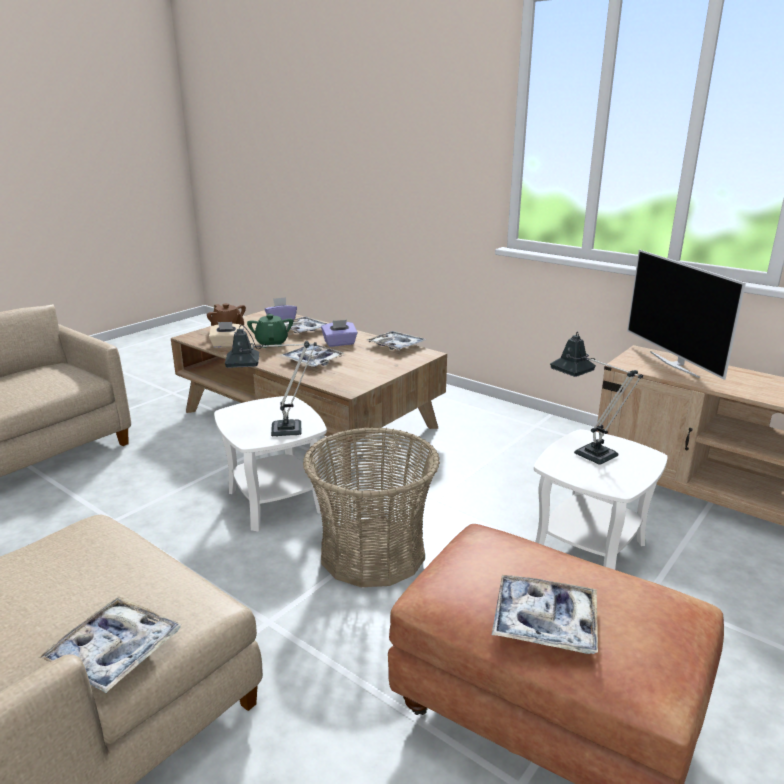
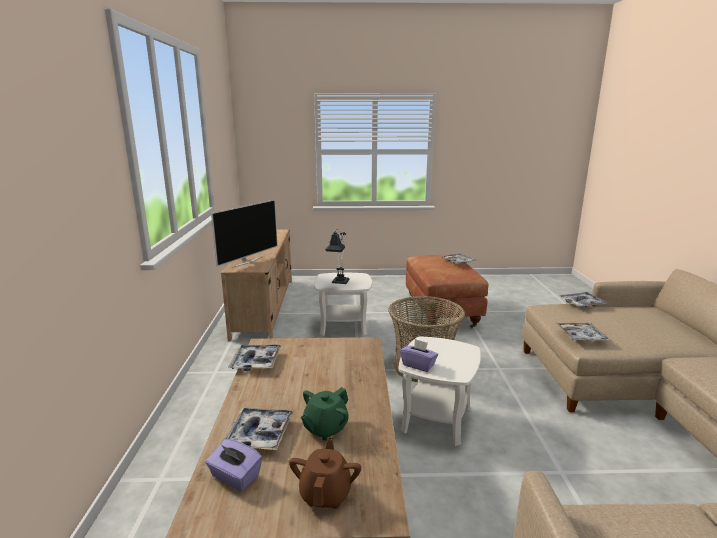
camera: 130 degrees left, 5 degrees down
beige tissue box [209,322,244,348] -> none
table lamp [225,325,317,437] -> none
tray [280,345,345,367] -> tray moved to [556,323,611,341]
purple tissue box [321,320,358,347] -> purple tissue box moved to [400,339,438,372]

